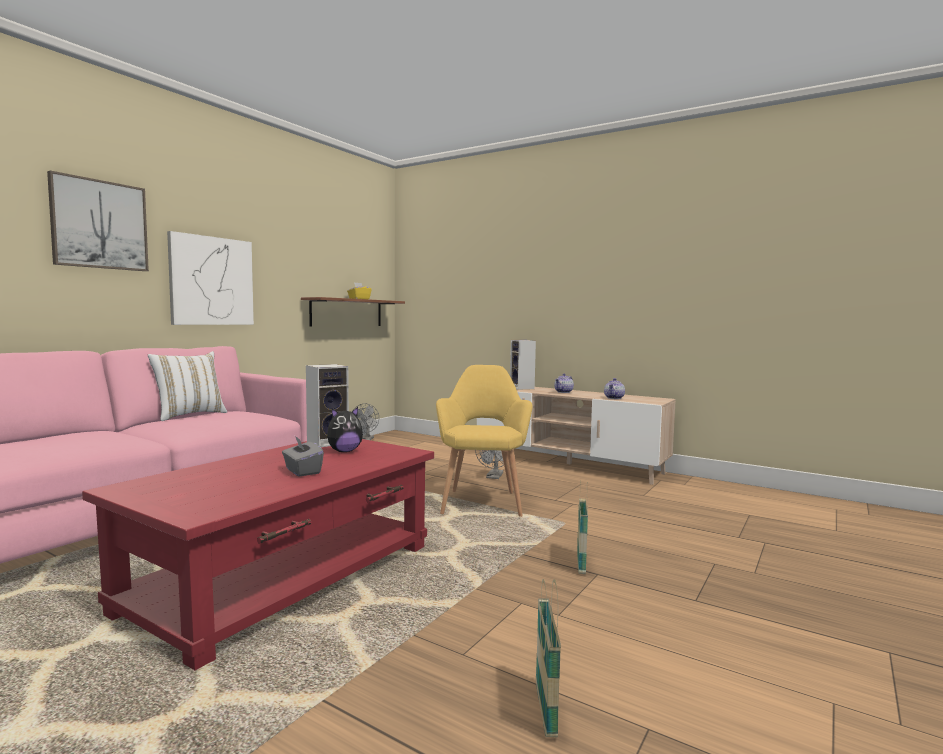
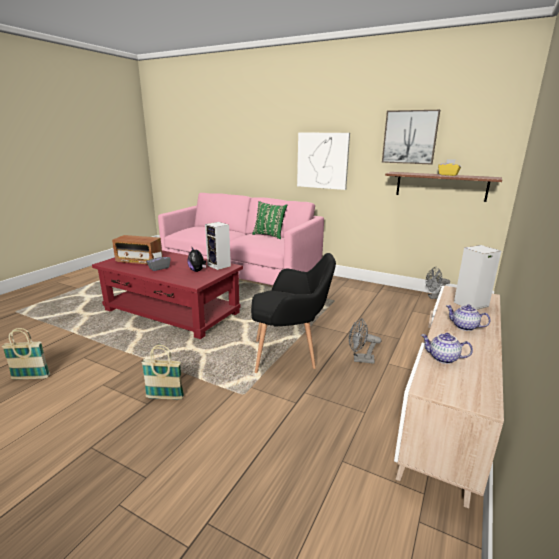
camera: 85 degrees right, 15 degrees up
picture [47,170,149,271] -> picture moved to [382,110,440,165]
white pillow [148,351,227,421] -> green pillow [252,201,287,239]
yellow armchair [436,365,533,517] -> black armchair [251,253,336,373]
none -> radio [112,235,163,264]

